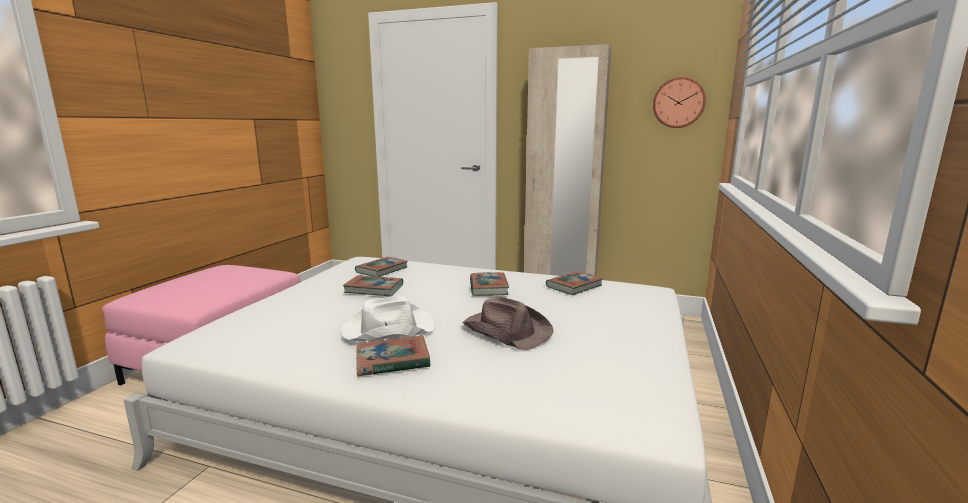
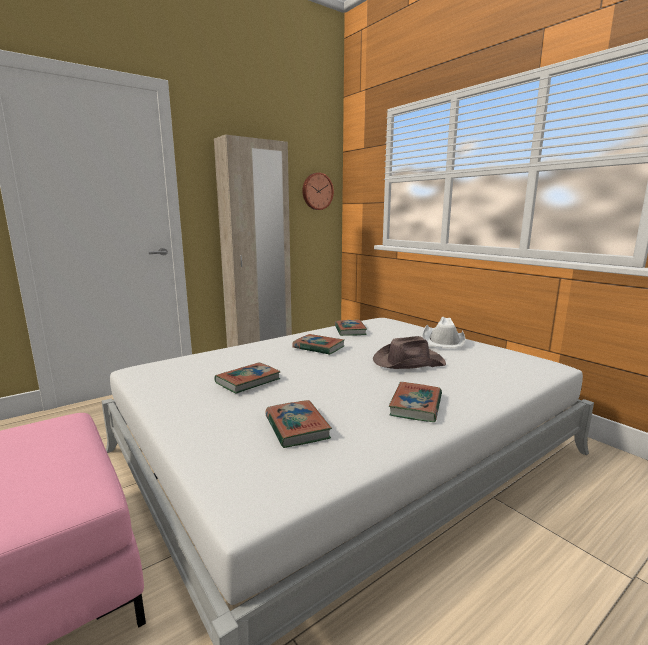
camera: 55 degrees left, 0 degrees up
white hat [341,296,435,341] -> white hat moved to [422,317,465,348]
book [355,257,408,277] -> book moved to [265,400,332,448]

